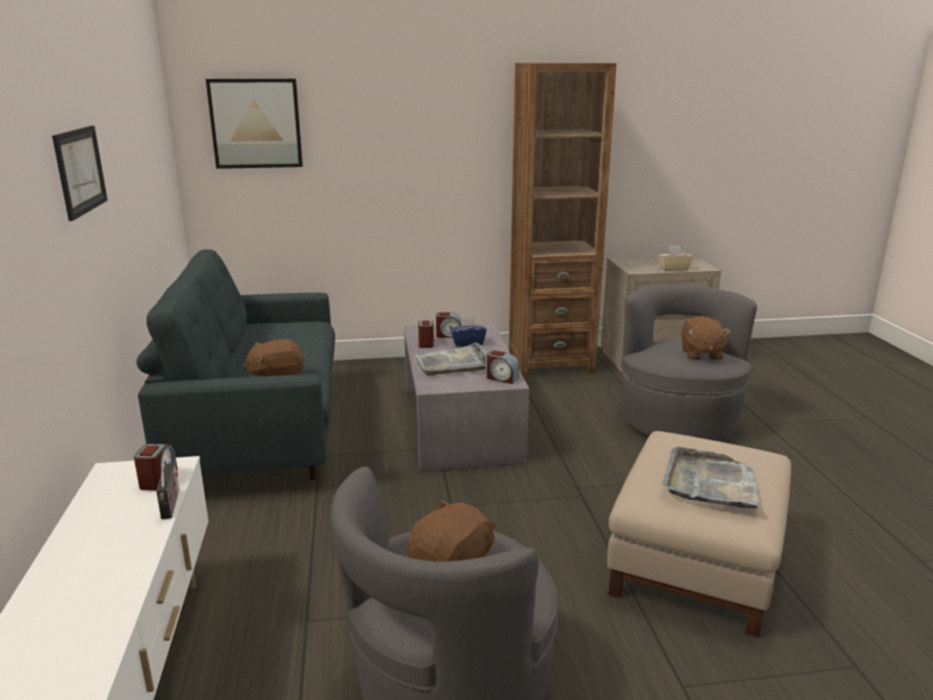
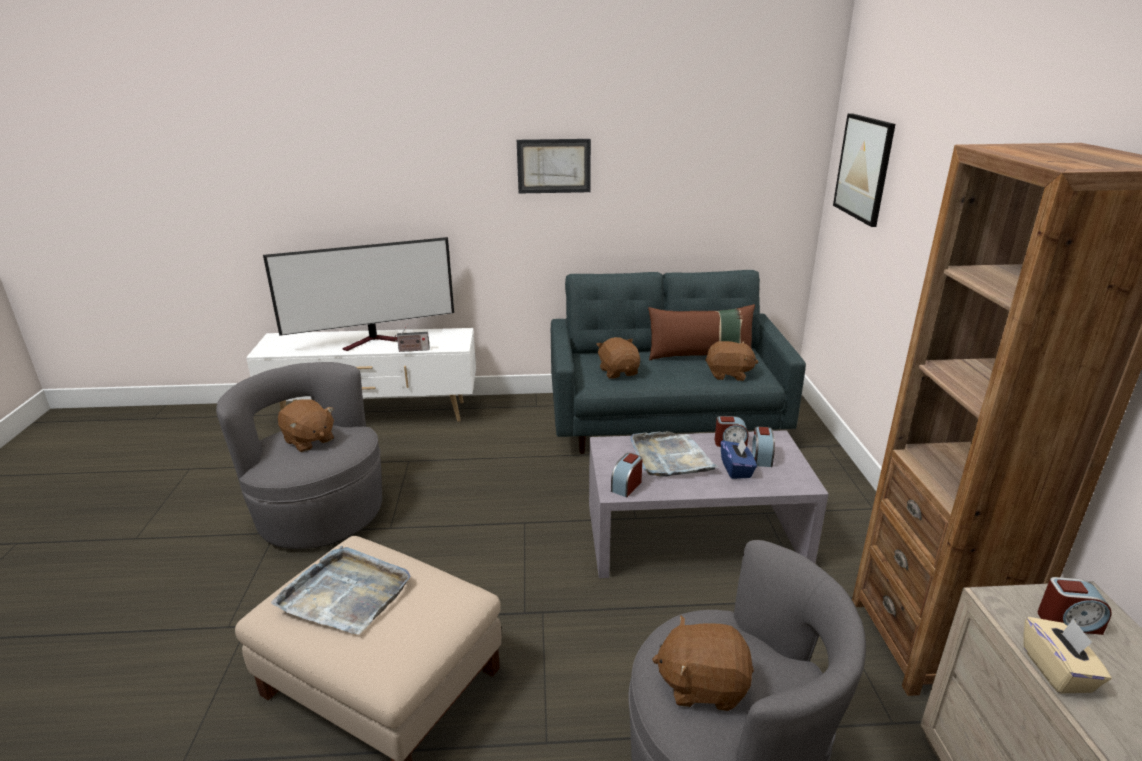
camera: 95 degrees right, 5 degrees up
alarm clock [134,444,177,491] -> alarm clock moved to [1038,577,1112,635]
none -> television [263,237,454,351]
none -> brown pillow [648,304,755,360]
none -> brown plush toy [705,341,758,381]

